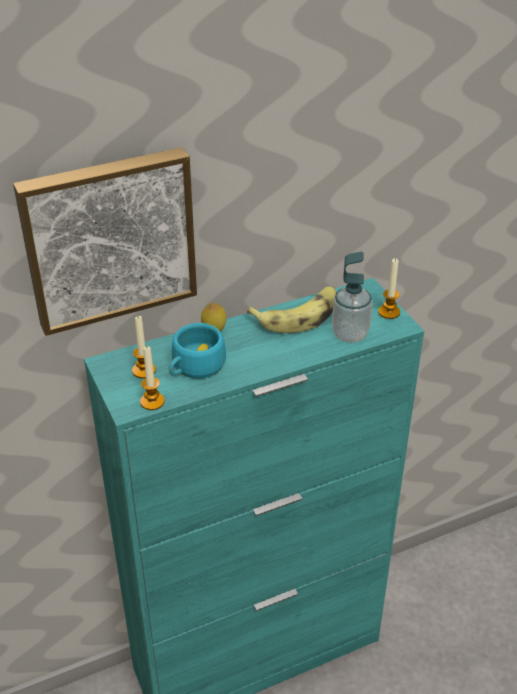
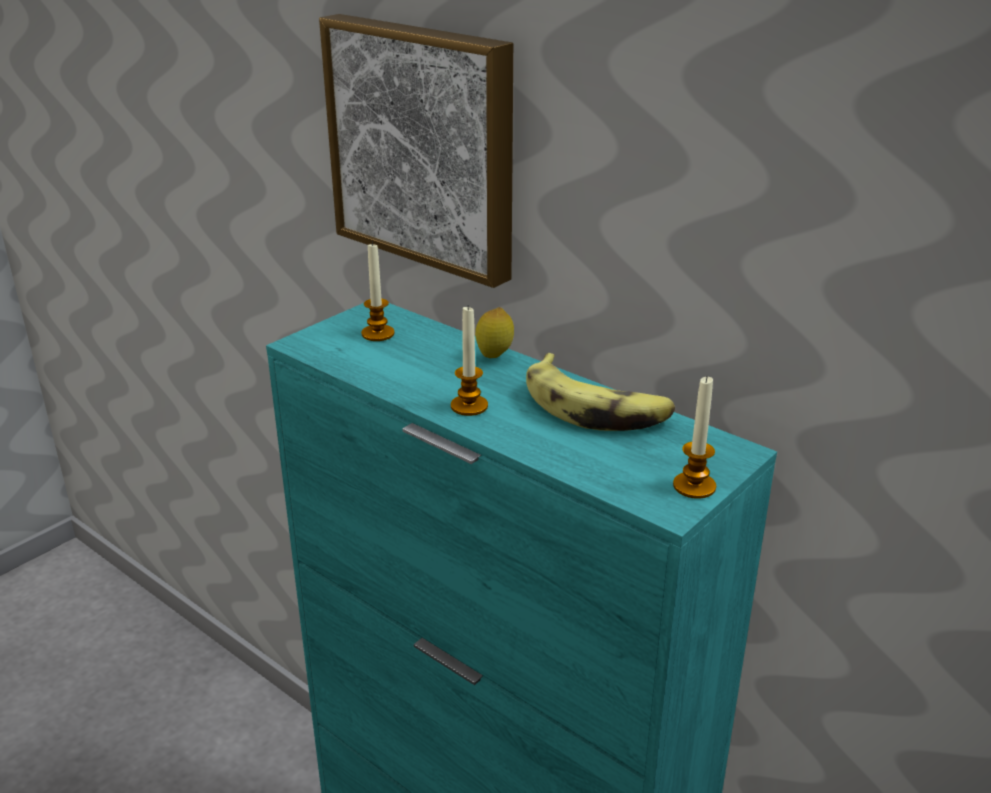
camera: 65 degrees right, 10 degrees down
candle [140,346,165,410] -> candle moved to [451,307,488,416]
turquoise cup [169,323,226,379] -> none
soap dispenser [332,252,372,343] -> none

